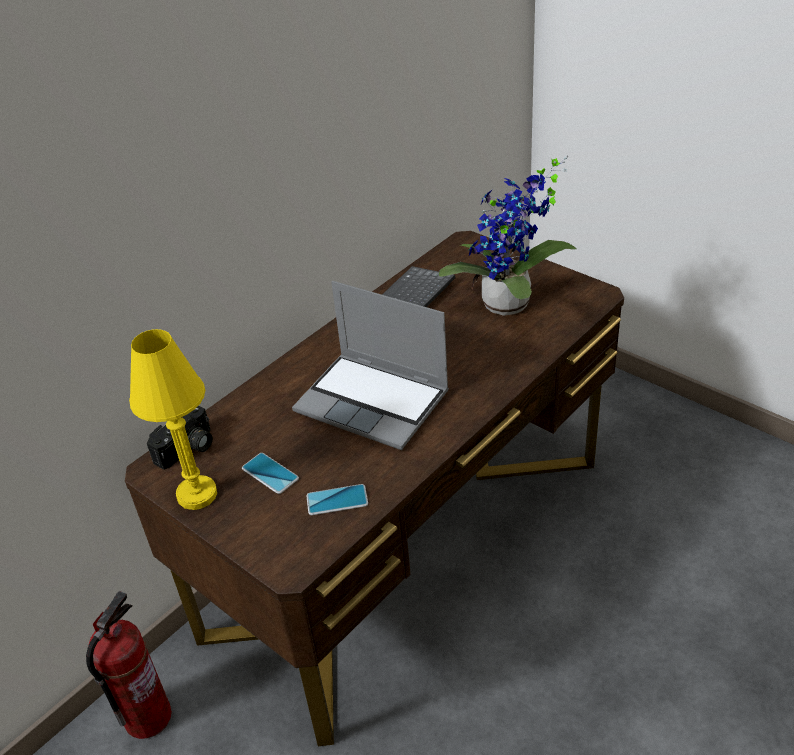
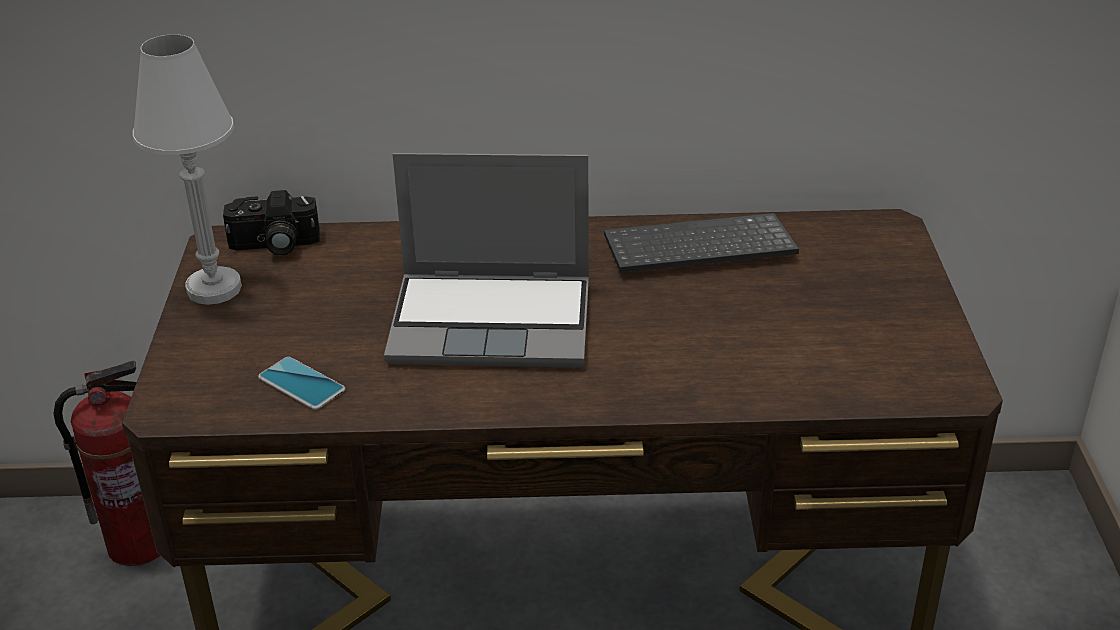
camera: 45 degrees right, 5 degrees down
yellow table lamp [129,329,217,510] -> white table lamp [133,34,242,305]
phone [242,453,299,494] -> none
laptop [292,281,449,450] -> laptop turned 75 degrees counterclockwise [384,153,589,367]
potted plant [439,155,576,316] -> none

